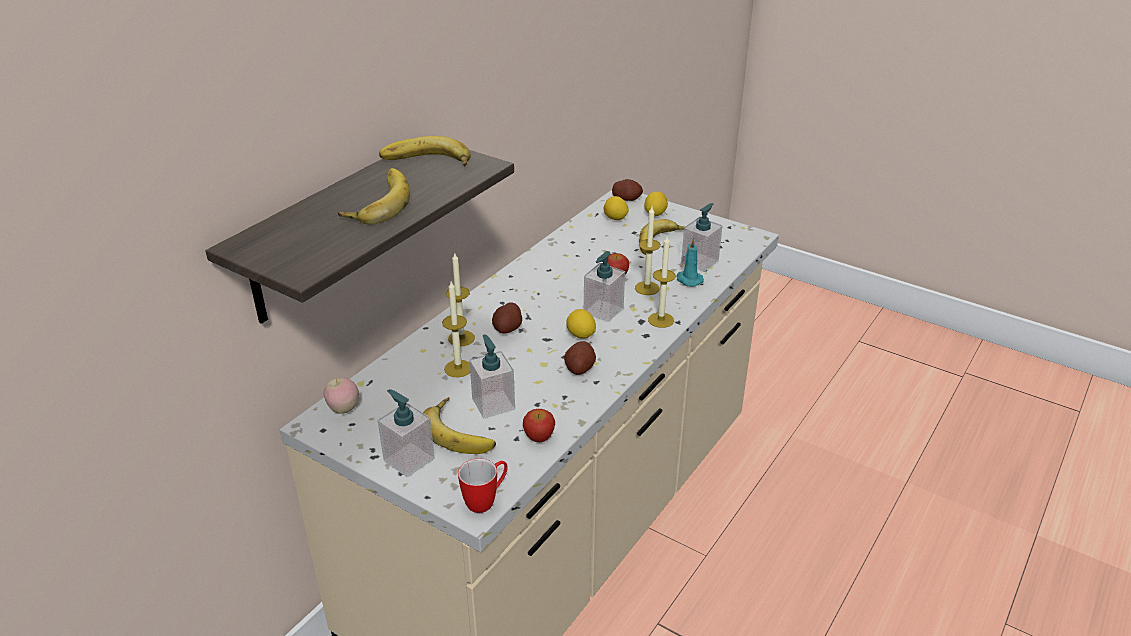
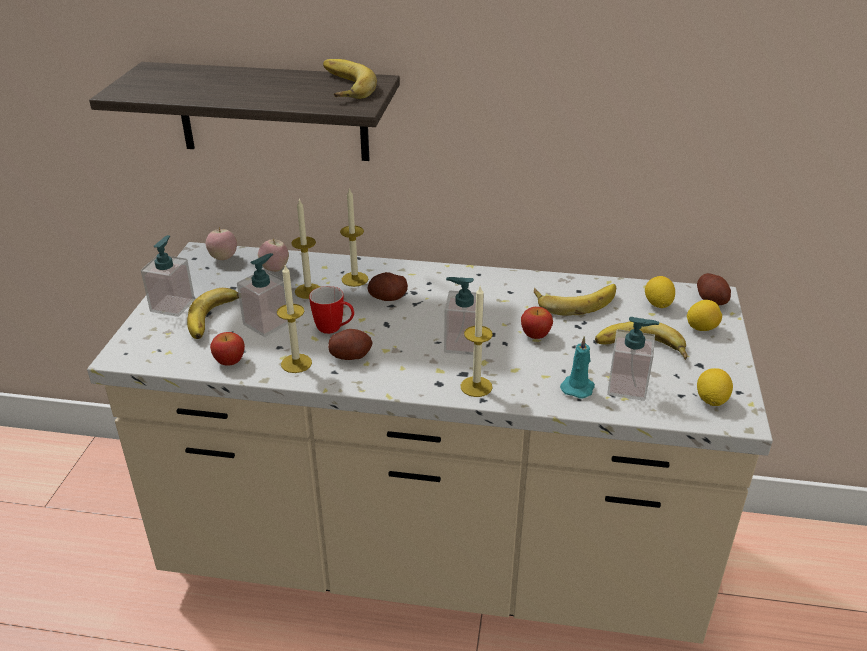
camera: 65 degrees right, 0 degrees up
banana [338,168,410,224] -> banana moved to [534,284,616,316]
mug [458,458,508,513] -> mug moved to [309,286,354,334]
lemon [566,309,596,339] -> lemon moved to [697,368,733,406]
candle [635,207,661,295] -> candle moved to [277,265,312,373]
none -> apple [258,238,289,272]

